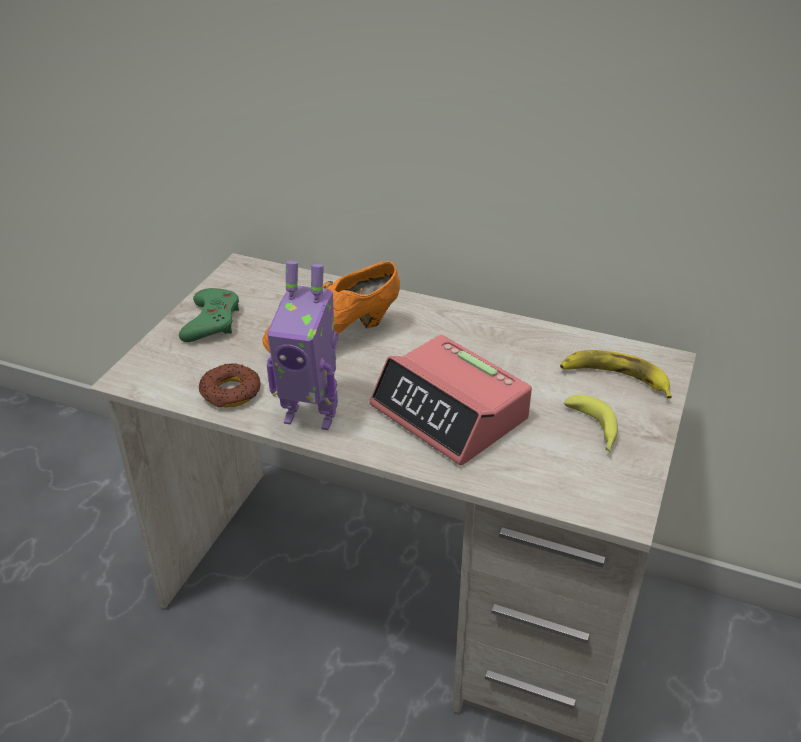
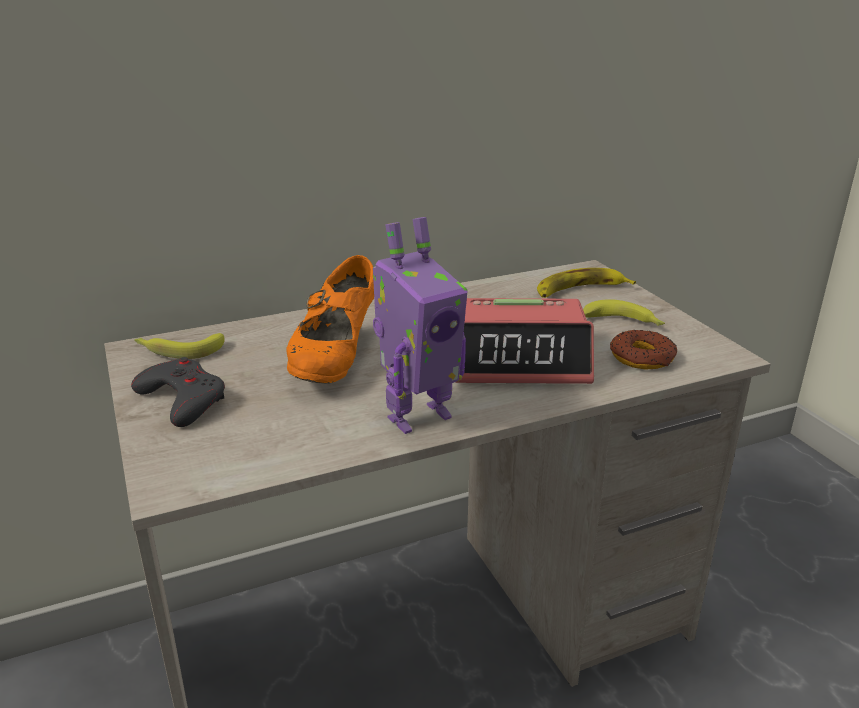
camera: 45 degrees left, 10 degrees down
green game controller [179,288,239,342] -> grey game controller [131,357,225,427]
donut [199,363,261,407] -> donut moved to [610,330,677,369]
none -> banana [134,333,225,359]

